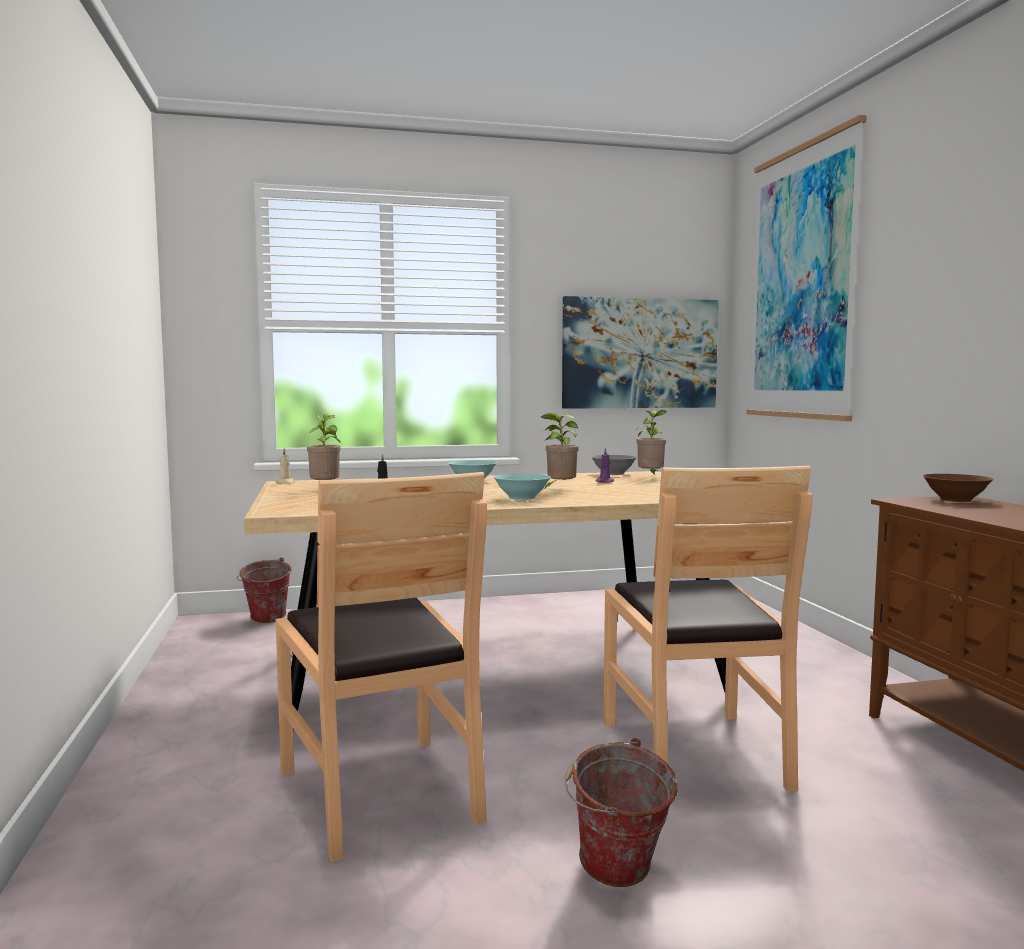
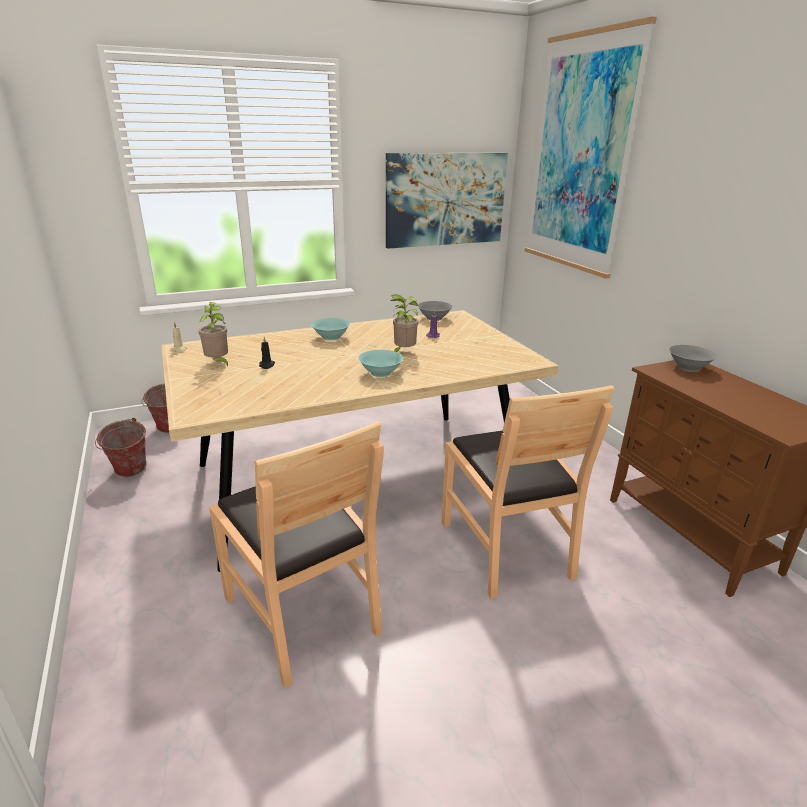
camera: 10 degrees left, 20 degrees up
bucket [565,738,678,887] -> bucket moved to [95,418,147,477]
potted plant [636,410,667,475] -> none
brown bowl [923,474,993,502] -> grey bowl [669,345,717,371]

